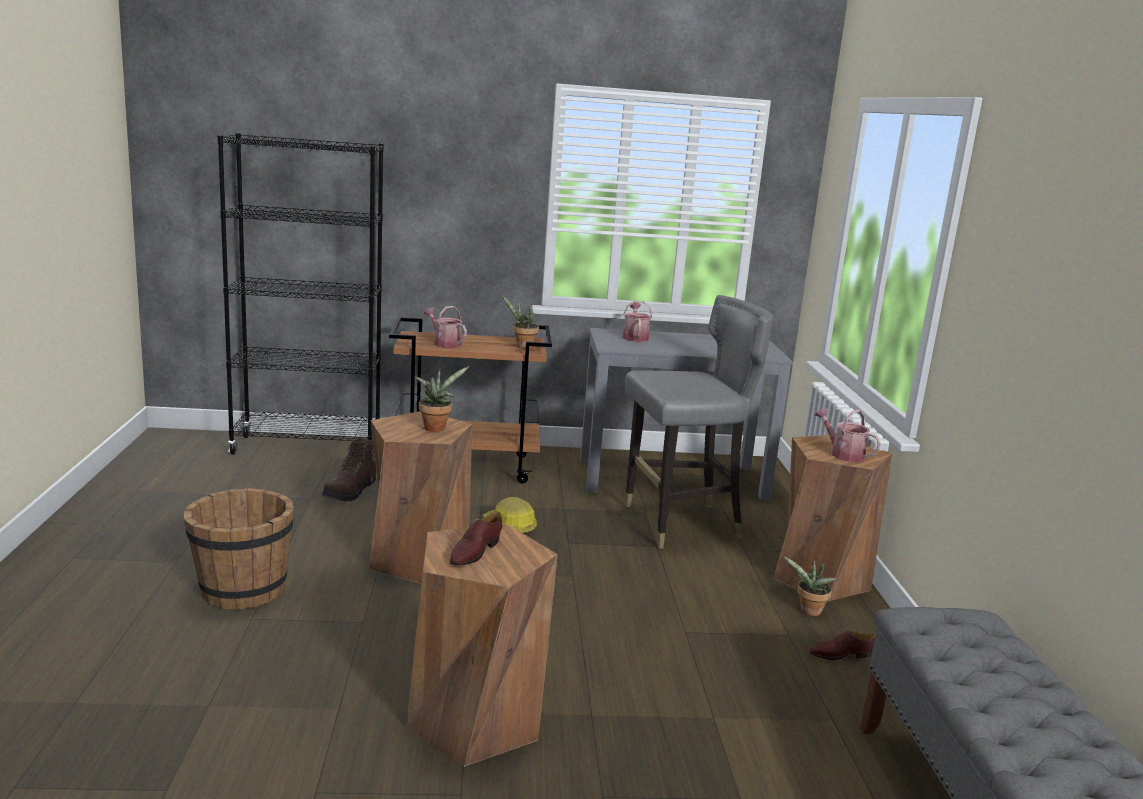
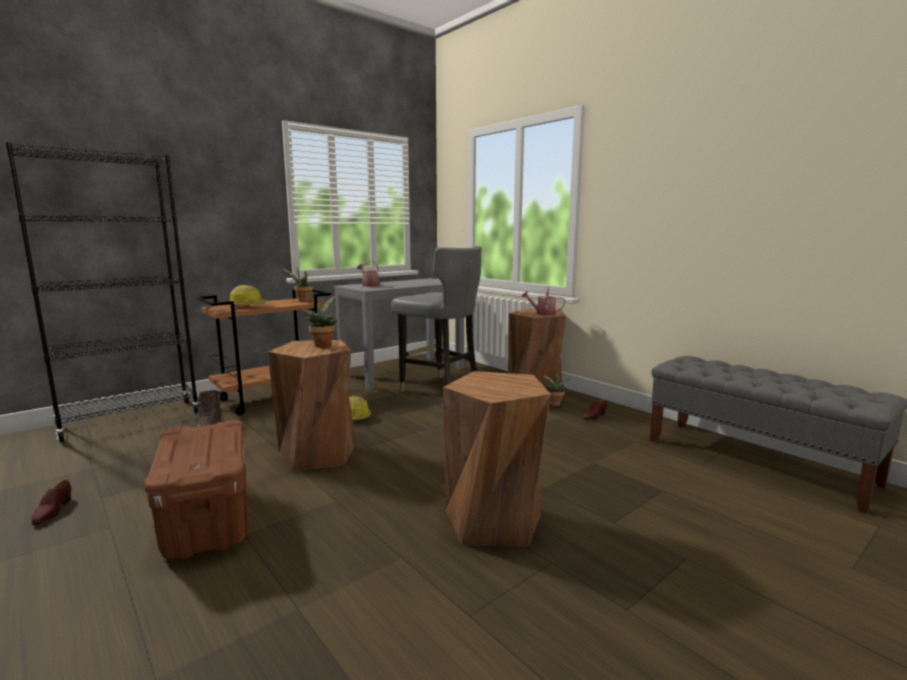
camera: 35 degrees left, 5 degrees down
brown bucket [184,488,294,610] -> brown storage box [144,420,249,560]
watering can [424,306,467,348] -> hard hat [230,285,271,307]
brown shoe [450,512,502,566] -> brown shoe moved to [31,480,72,525]
grey chair [625,295,773,549] -> grey chair turned 90 degrees clockwise [391,246,482,392]

